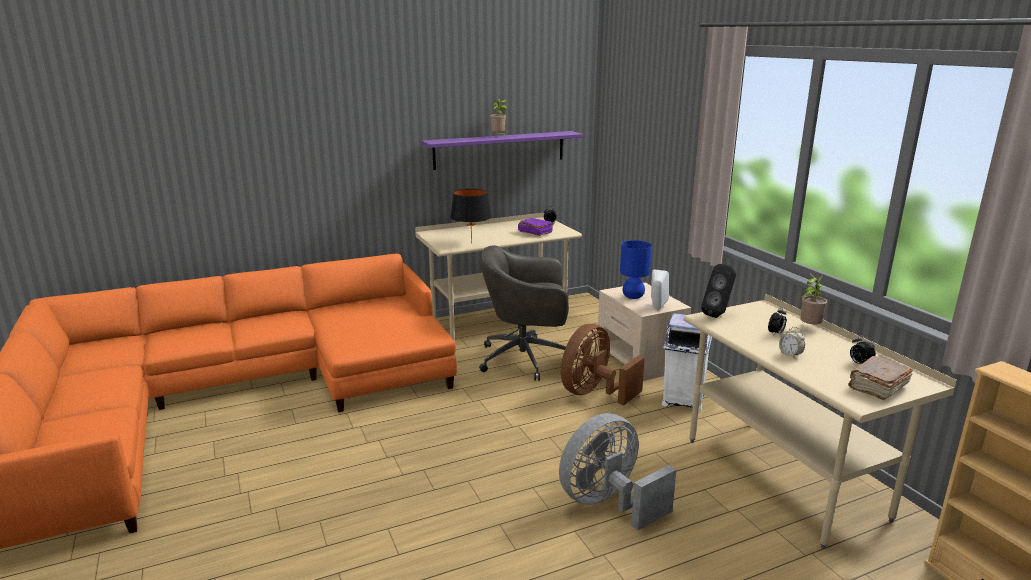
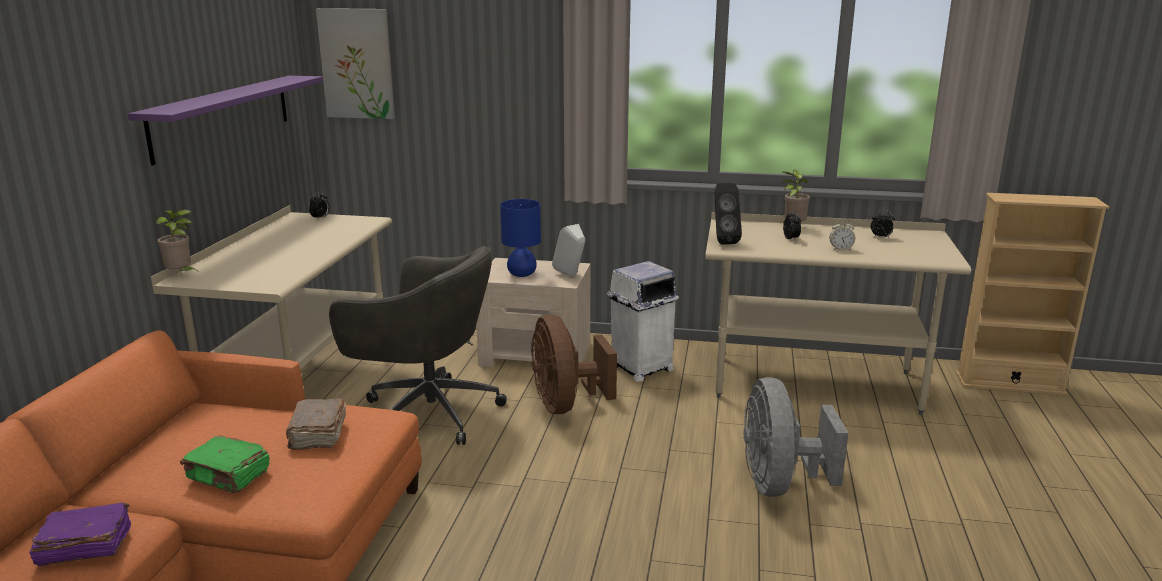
camera: 55 degrees left, 0 degrees up
black table lamp [450,189,492,243] -> none
grey office chair [479,245,569,381] -> grey office chair turned 105 degrees counterclockwise [329,246,507,445]
potted plant [490,99,507,136] -> potted plant moved to [156,210,196,271]
purple book [518,218,554,236] -> purple book moved to [29,503,131,567]
brown book [848,356,912,400] -> brown book moved to [286,398,346,450]
none -> green book [180,435,270,493]
none -> picture [316,8,395,119]

